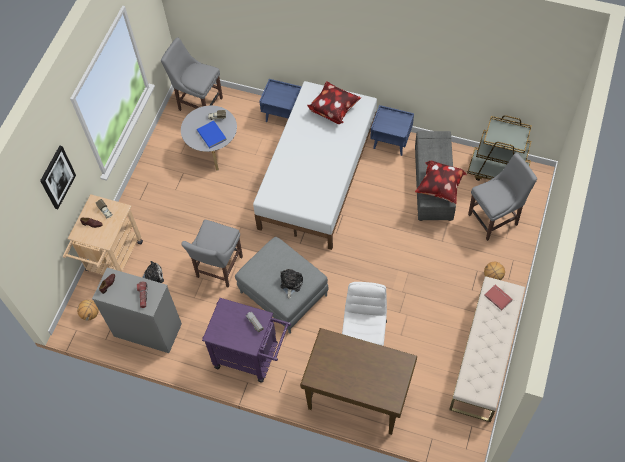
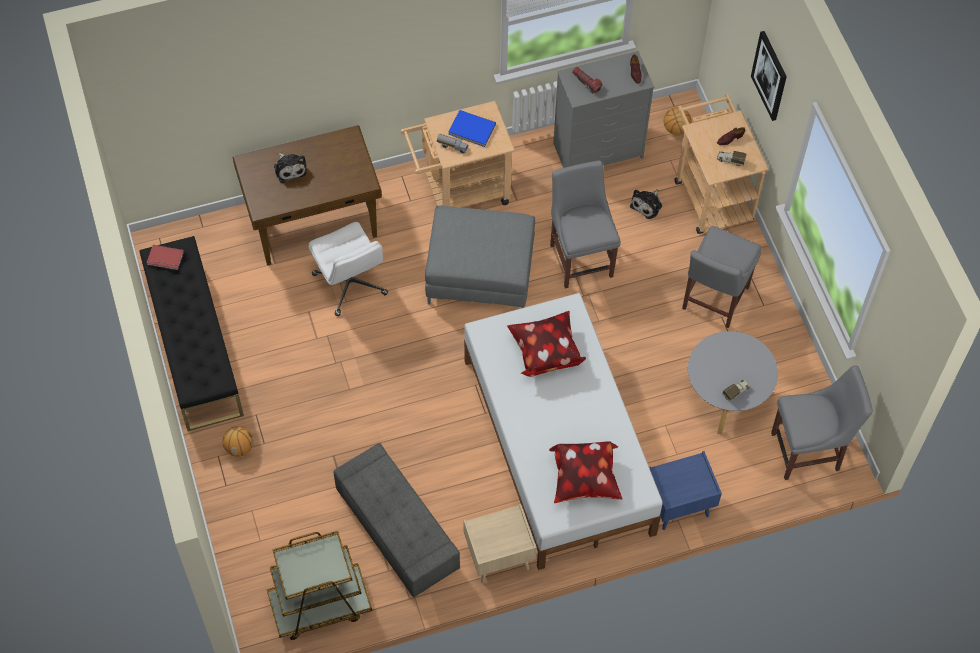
camera: 140 degrees right, 0 degrees up
blue book [197,121,227,148] -> blue book moved to [448,110,496,147]
purple cart [202,298,291,383] -> beige cart [400,101,515,207]
plush toy [280,269,303,299] -> plush toy moved to [274,152,307,183]
blue nightstand [370,105,414,156] -> beige nightstand [463,504,537,583]
pillow [415,161,467,204] -> pillow moved to [507,311,586,377]
beige bench [449,276,525,422] -> black bench [140,236,244,431]
grey chair [468,153,537,241] -> grey chair moved to [682,226,761,328]
red book [484,285,513,311] -> red book moved to [147,245,184,270]

